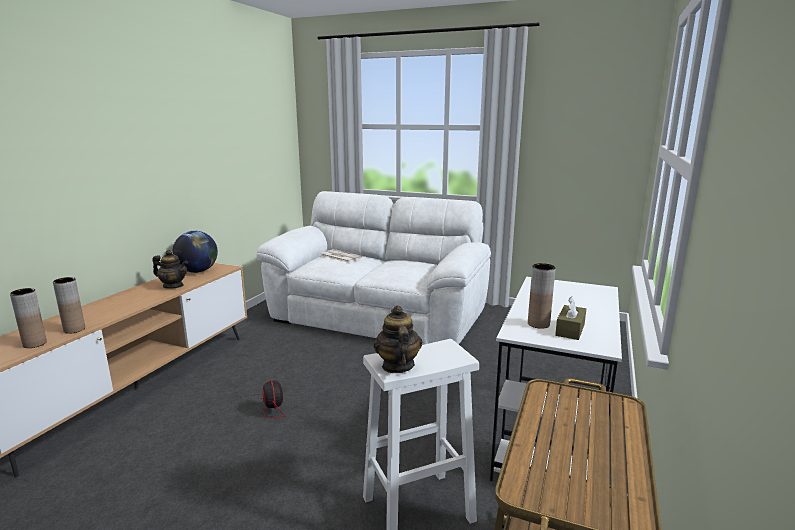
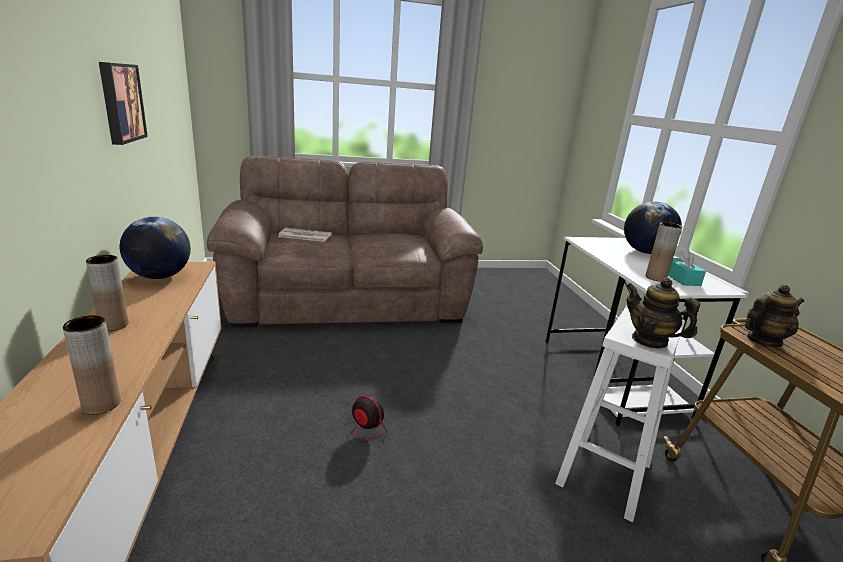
camera: 35 degrees left, 5 degrees up
brown vase [10,288,47,348] -> brown vase moved to [86,255,129,331]
teapot [153,250,188,289] -> teapot moved to [745,285,805,347]
white sofa [256,191,491,345] -> brown sofa [207,156,483,327]
brown tissue box [555,297,586,340] -> turquoise tissue box [668,249,706,286]
none -> picture [99,62,148,145]
none -> globe [624,202,682,254]

